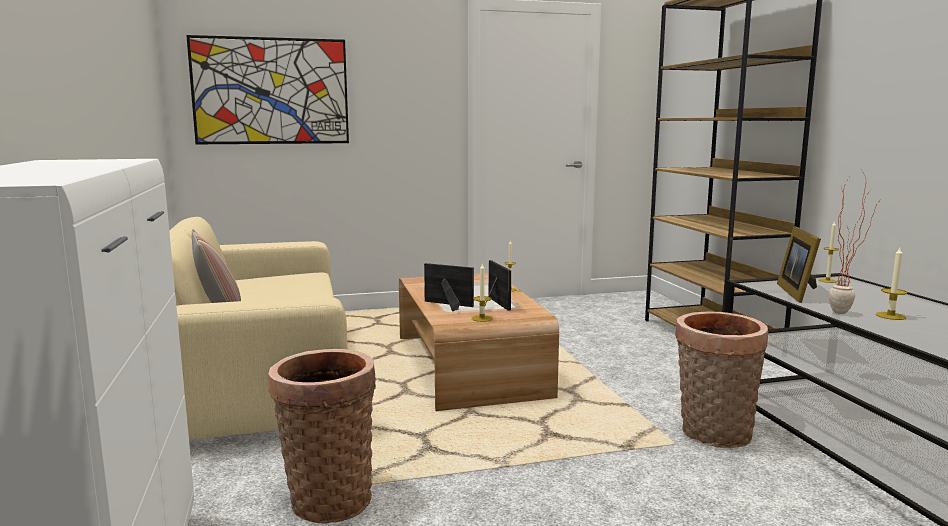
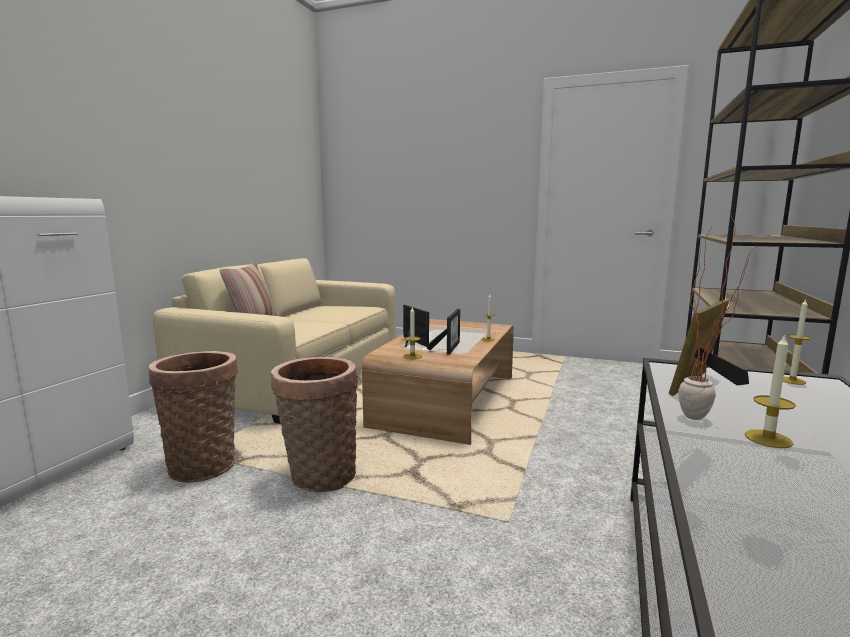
camera: 35 degrees right, 0 degrees up
picture [186,35,349,144] -> none
basket [675,311,768,448] -> basket moved to [271,357,358,492]

